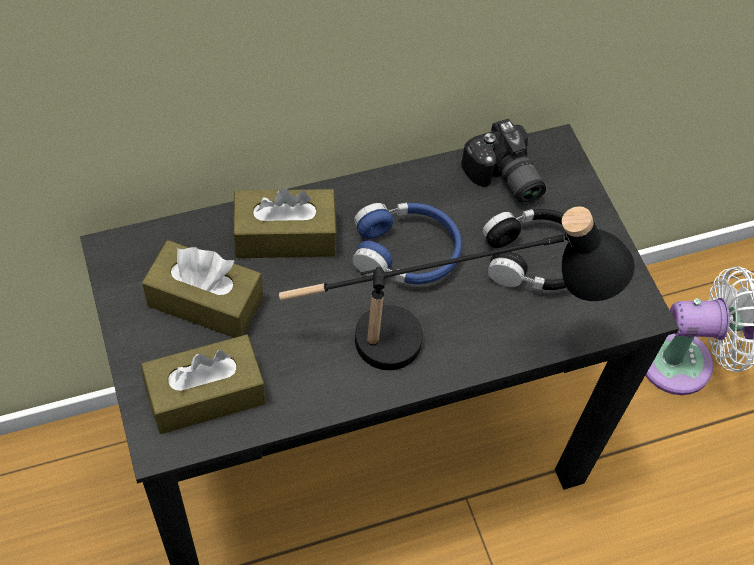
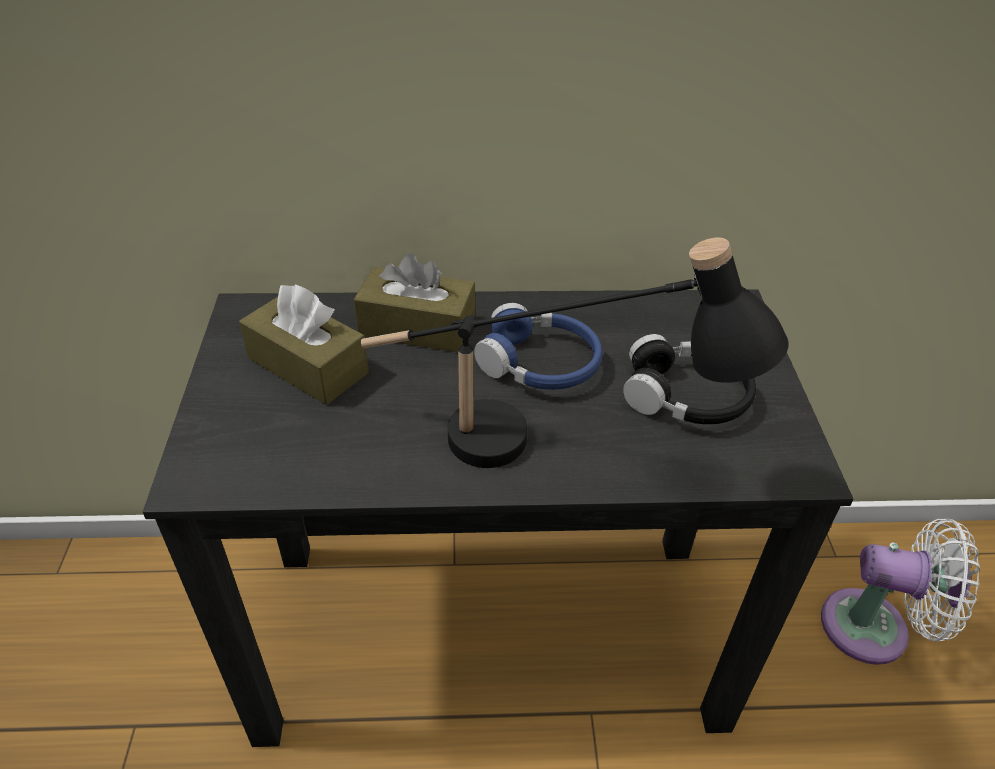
camera: 20 degrees right, 15 degrees down
brown tissue box [141,334,265,434] -> none
camera [461,119,546,205] -> none

